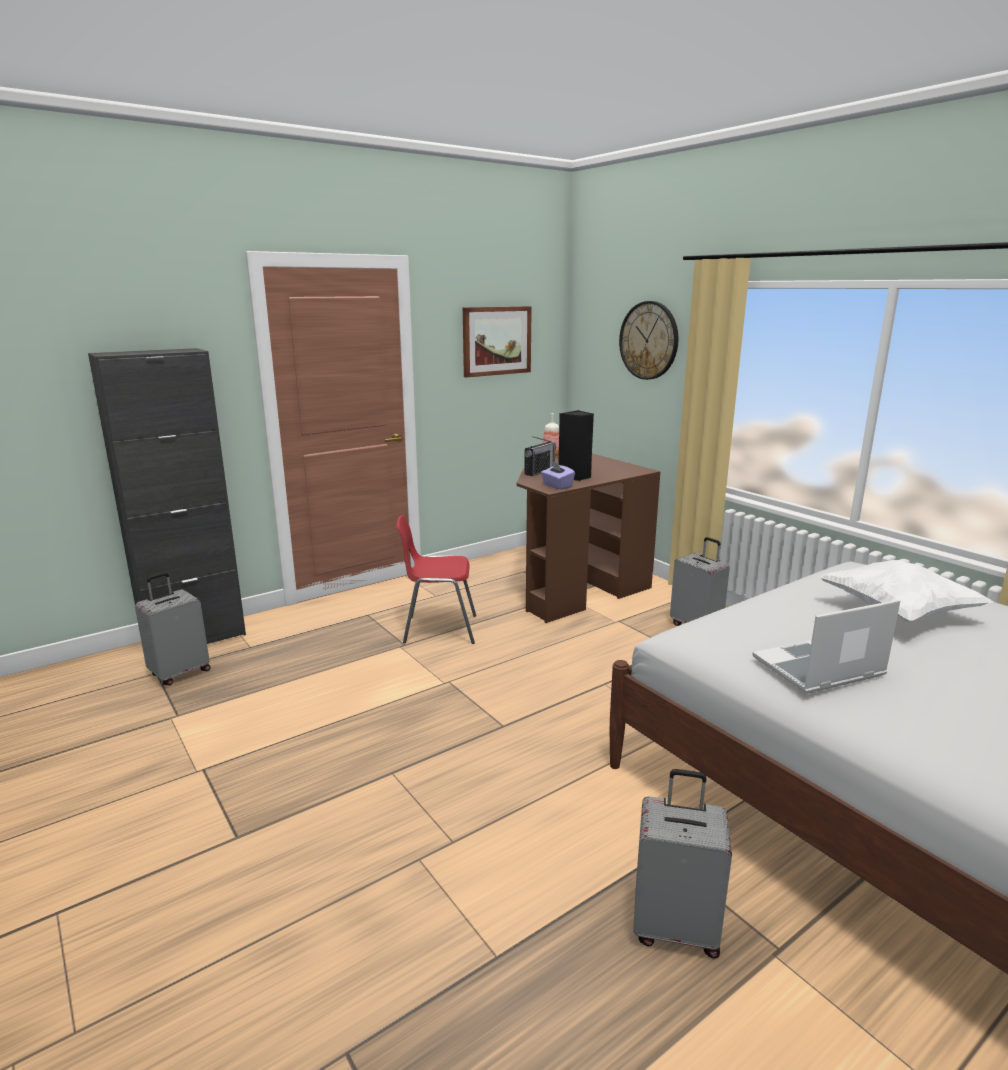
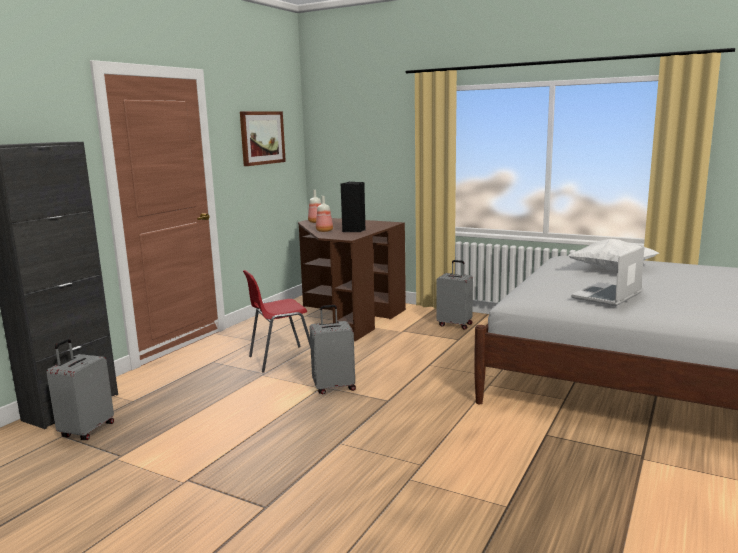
camera: 25 degrees left, 5 degrees down
radio [524,436,556,476] -> bottle [316,196,333,232]
purple tissue box [541,461,575,490] -> none
wall clock [619,301,678,380] -> none
grey suitcase [633,769,732,959] -> grey suitcase moved to [309,305,356,394]

